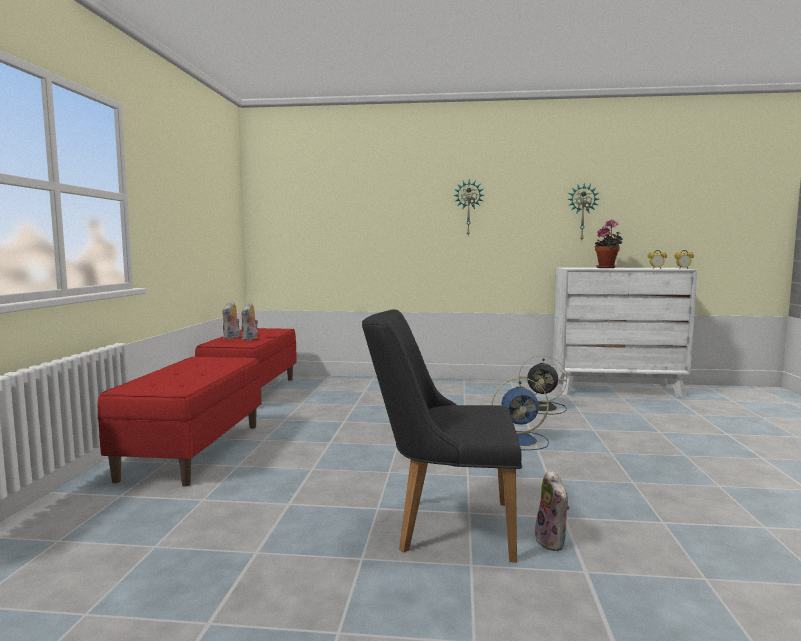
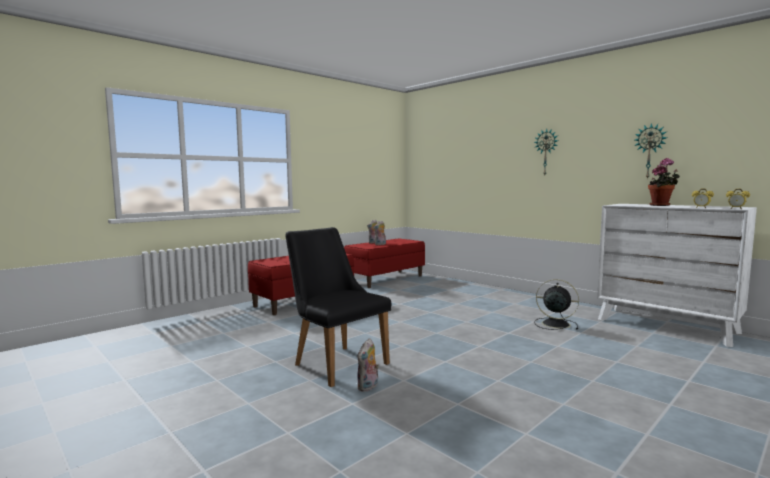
camera: 40 degrees right, 0 degrees up
blue fan [492,378,549,450] -> none
black fan [519,355,567,414] -> black fan turned 150 degrees clockwise [534,279,579,330]

